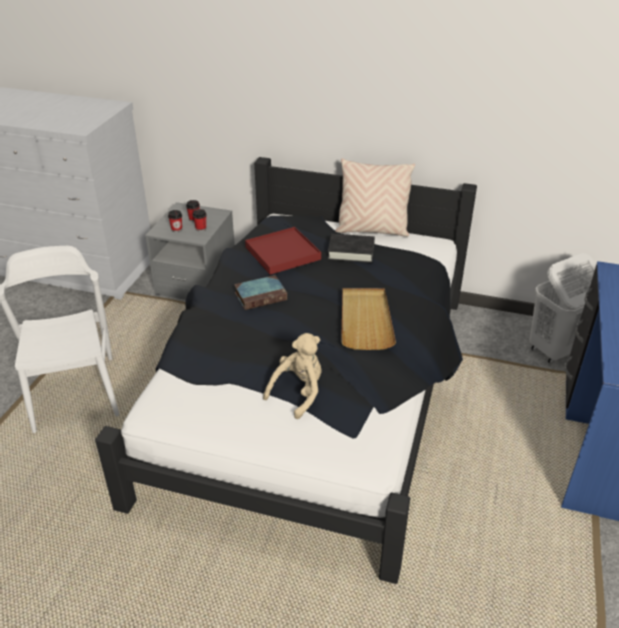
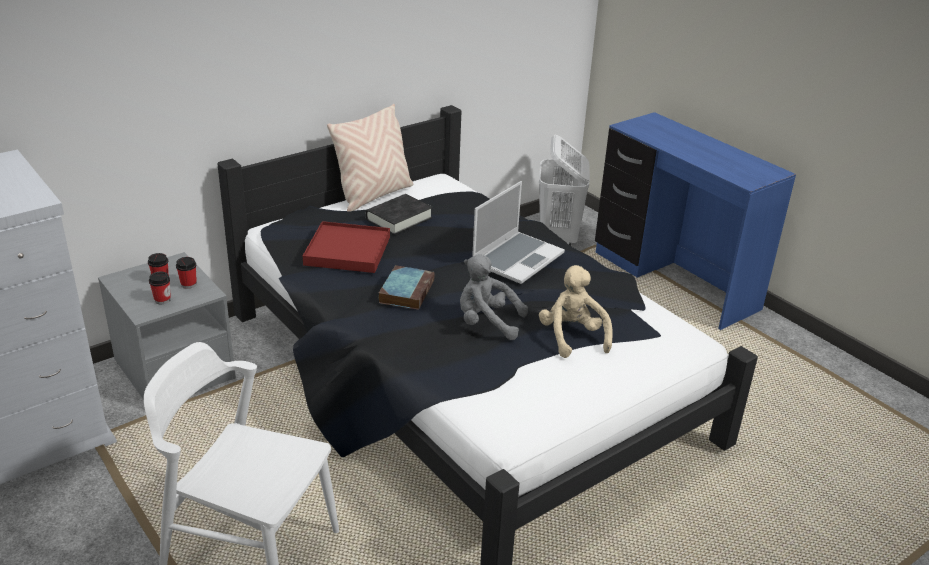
camera: 55 degrees left, 5 degrees down
beige tray [341,288,396,350] -> laptop [472,181,565,284]
none -> grey plush toy [460,254,528,340]

